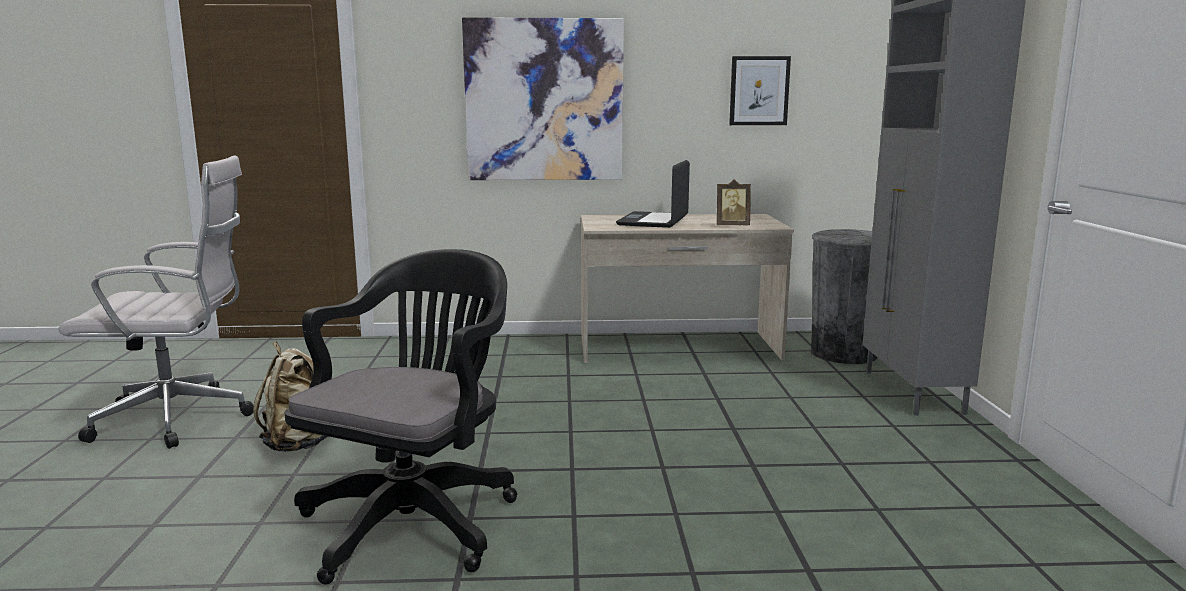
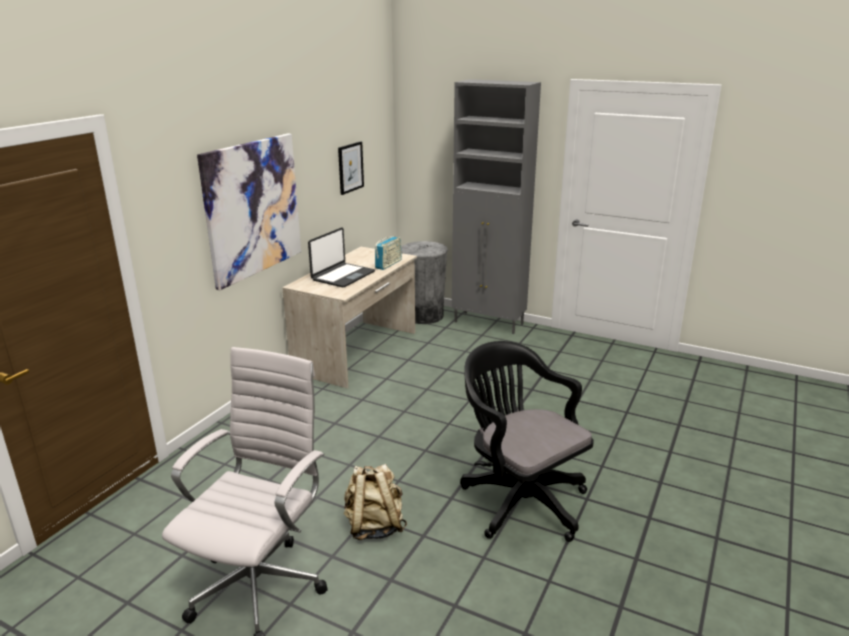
camera: 60 degrees left, 10 degrees up
laptop [616,160,690,228] -> laptop turned 105 degrees counterclockwise [308,227,375,287]
picture frame [717,179,751,225] -> radio [375,236,402,270]

